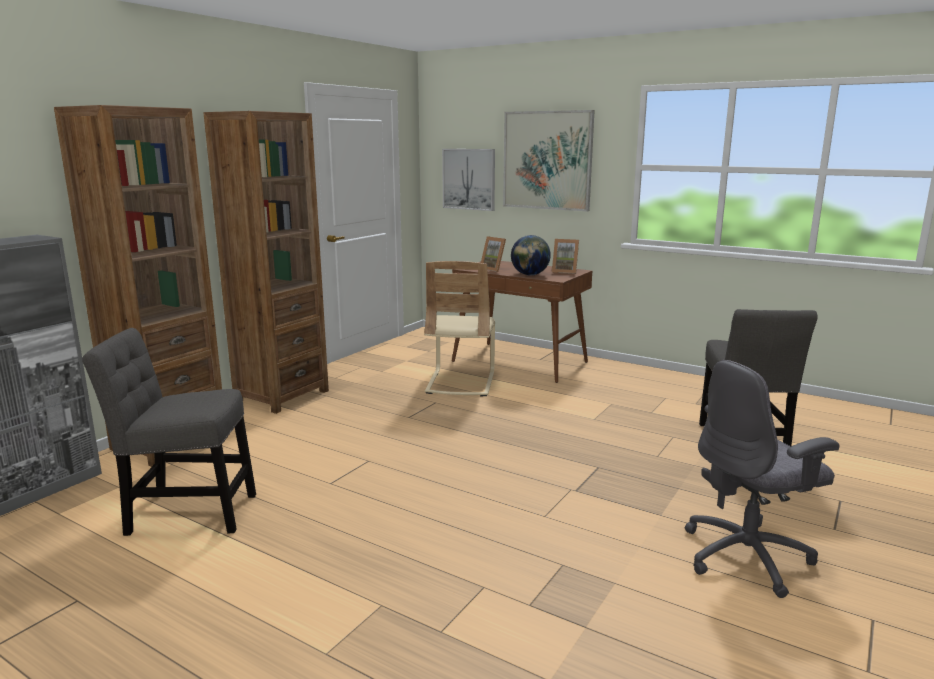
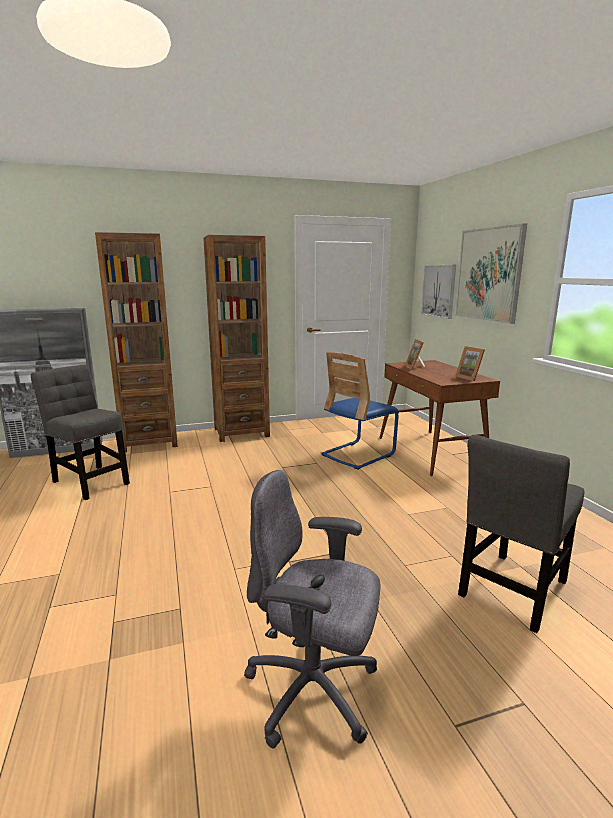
camera: 40 degrees right, 0 degrees up
beige chair [425,261,495,396] -> blue chair [321,352,399,470]
globe [511,235,551,276] -> none

